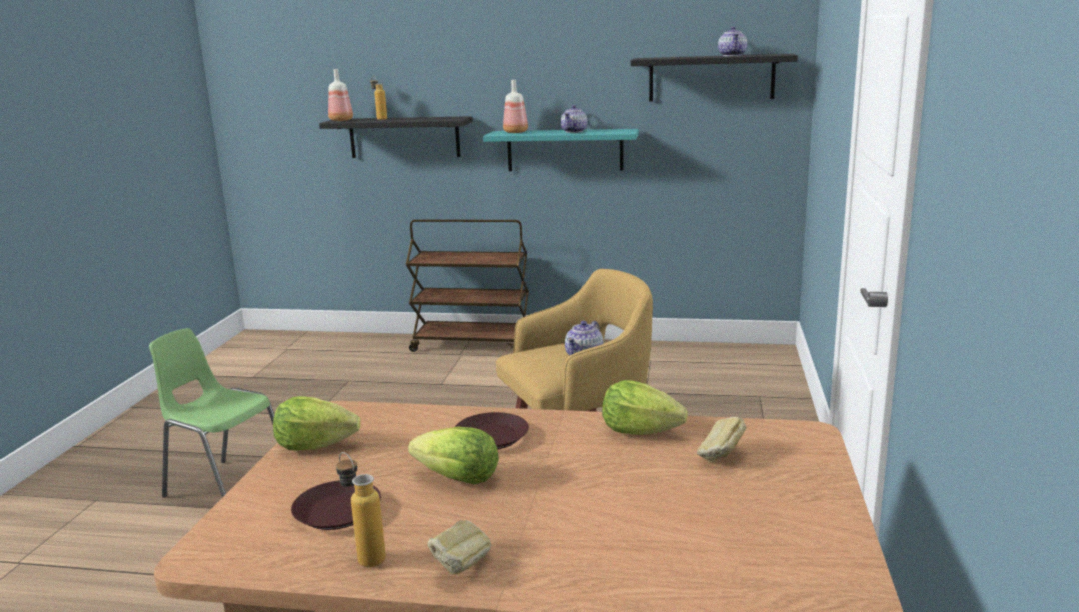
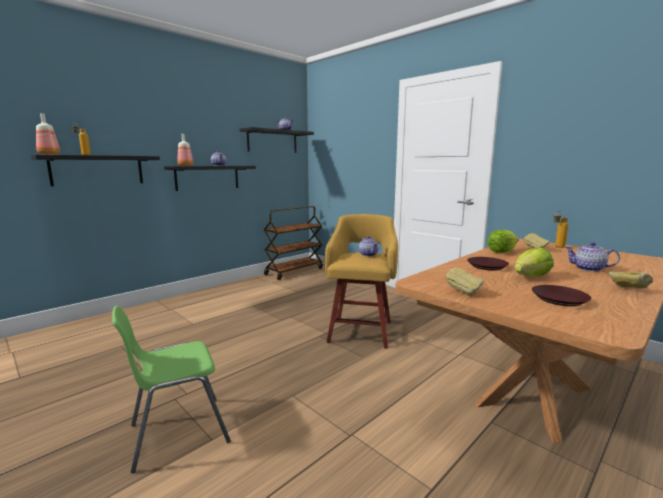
camera: 55 degrees left, 5 degrees down
lettuce [273,396,361,451] -> bread [445,267,484,295]
bottle [336,452,386,567] -> bottle moved to [553,211,569,248]
brown cart [406,219,529,352] -> brown cart moved to [264,206,323,280]
turquoise shelf [483,129,639,171] -> black shelf [164,166,256,191]
none -> teapot [565,242,620,272]

